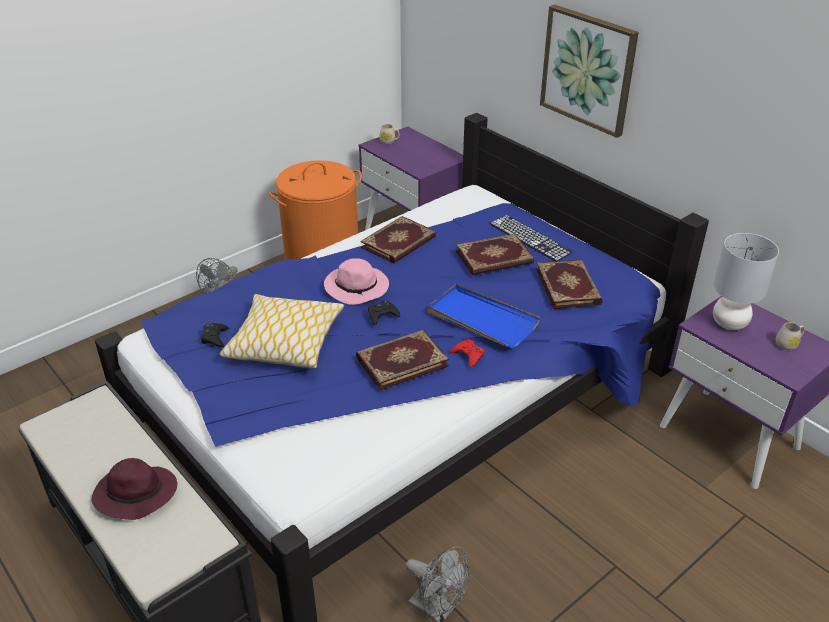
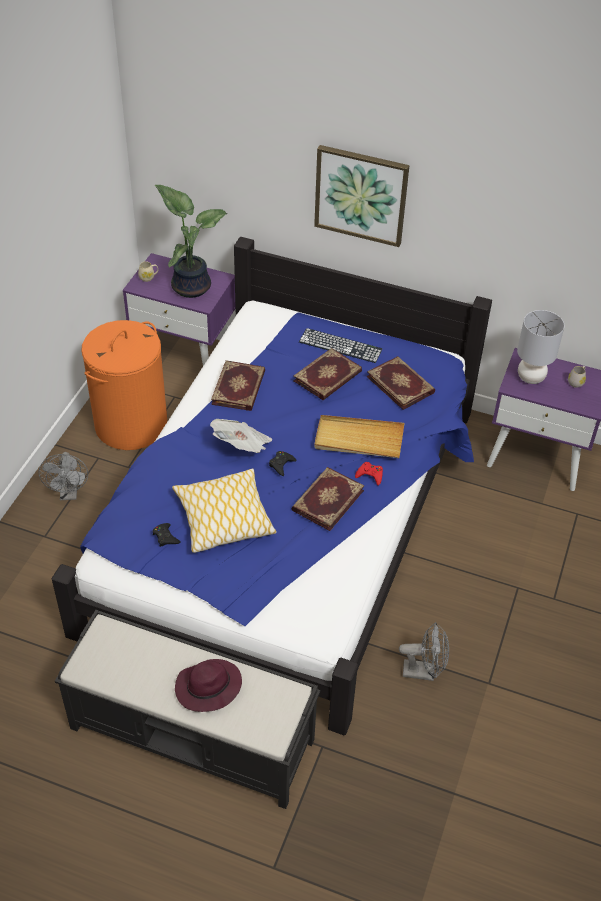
camera: 30 degrees left, 10 degrees up
pink hat [324,258,389,305] -> newspaper [210,419,272,453]
blue tray [428,284,541,349] -> beige tray [314,415,404,458]
none -> potted plant [155,185,228,298]

